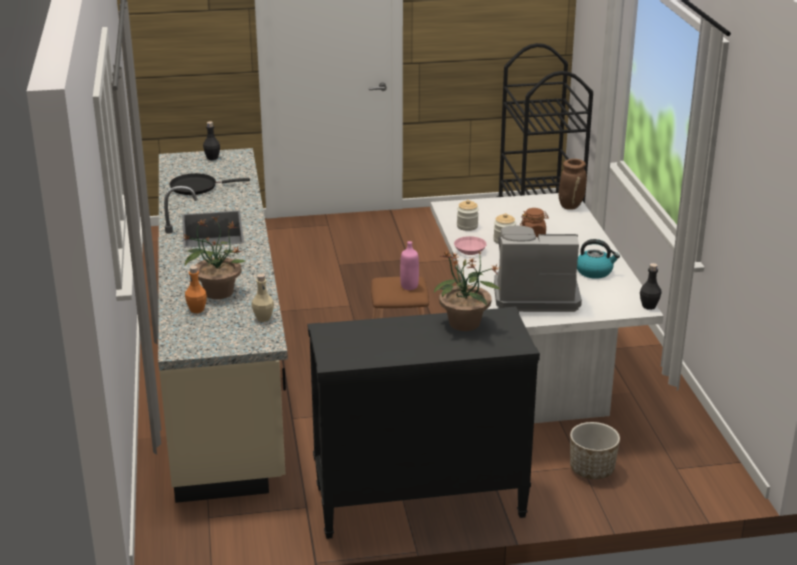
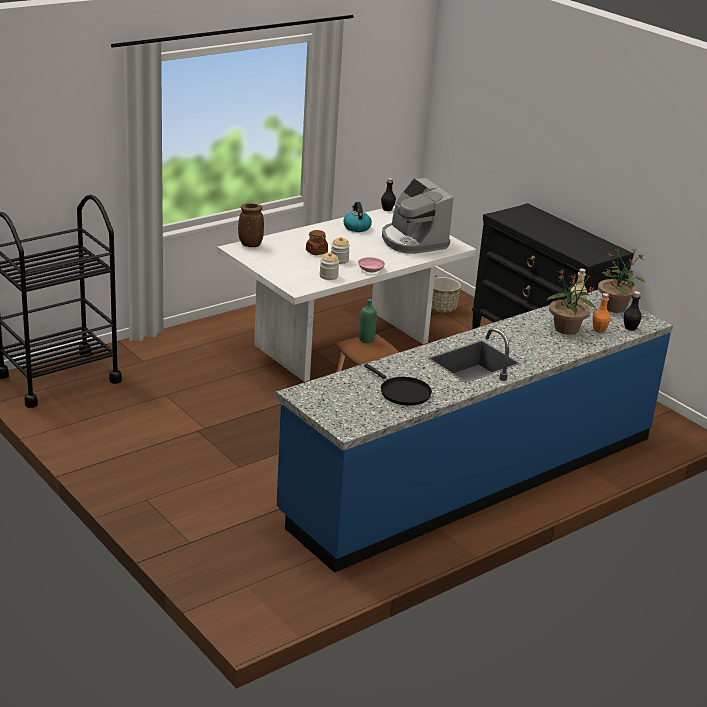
camera: 120 degrees left, 0 degrees up
beige counter [158,148,288,503] -> blue counter [276,290,673,573]
black bottle [203,121,220,160] -> black bottle moved to [624,291,641,331]
pink bottle [400,241,419,290] -> green bottle [359,299,377,343]
potted plant [434,251,502,331] -> potted plant moved to [598,248,645,313]

